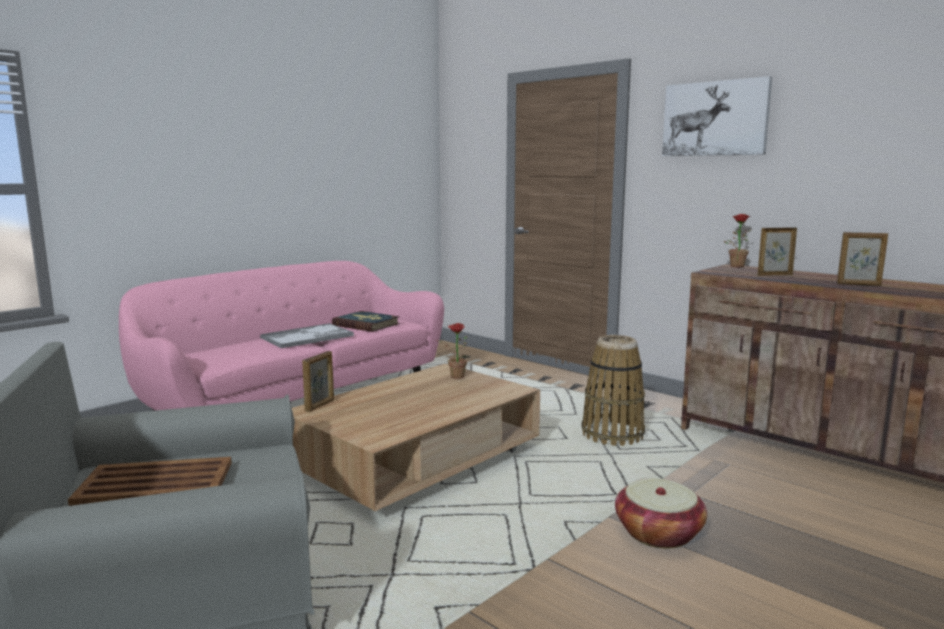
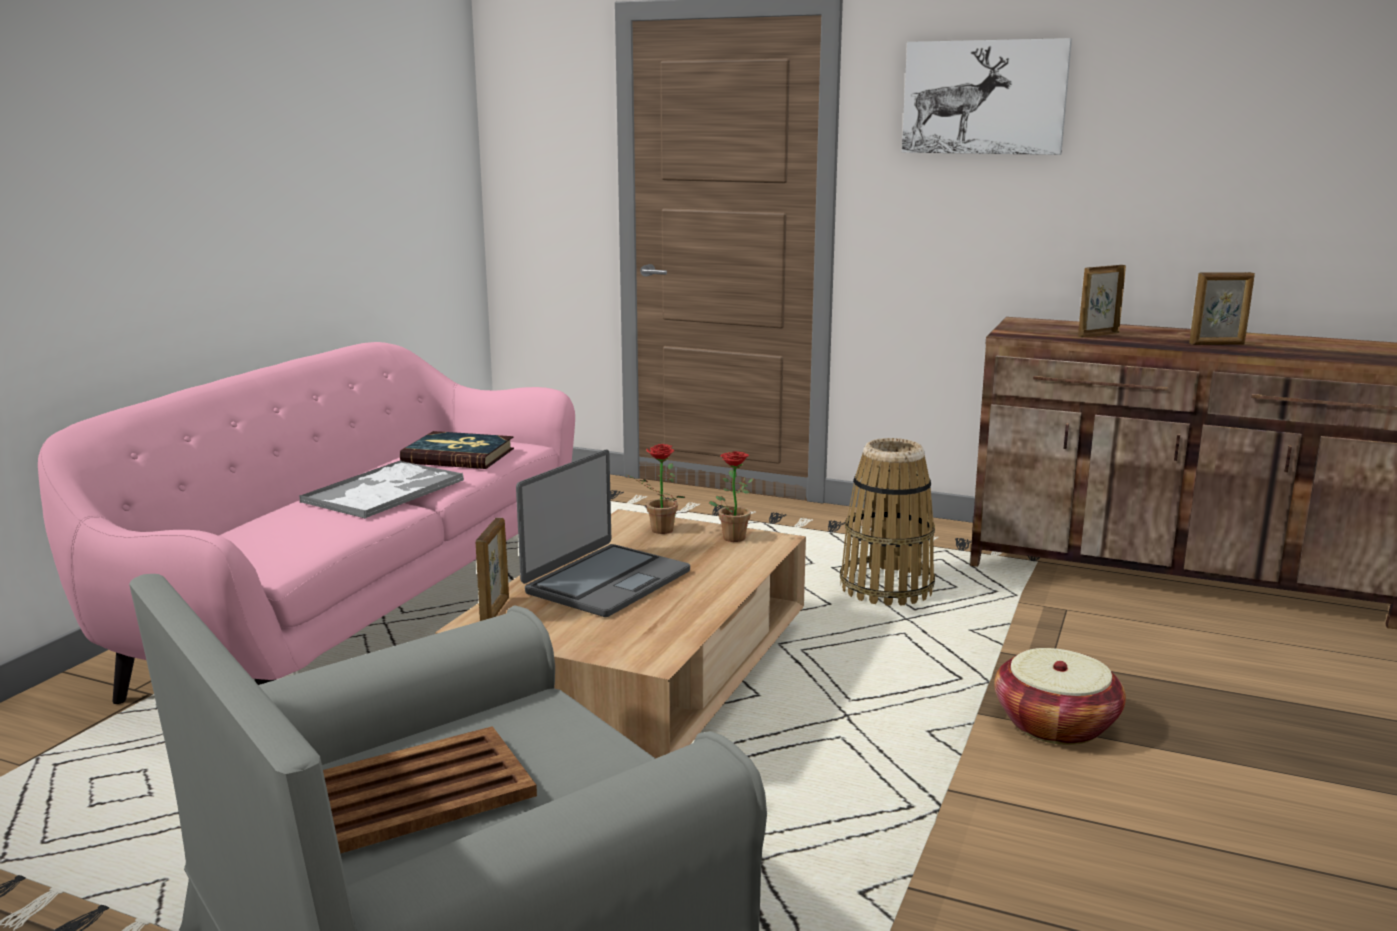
camera: 20 degrees left, 5 degrees up
potted plant [723,214,752,267] -> potted plant moved to [709,451,754,542]
none -> laptop [516,450,690,617]

